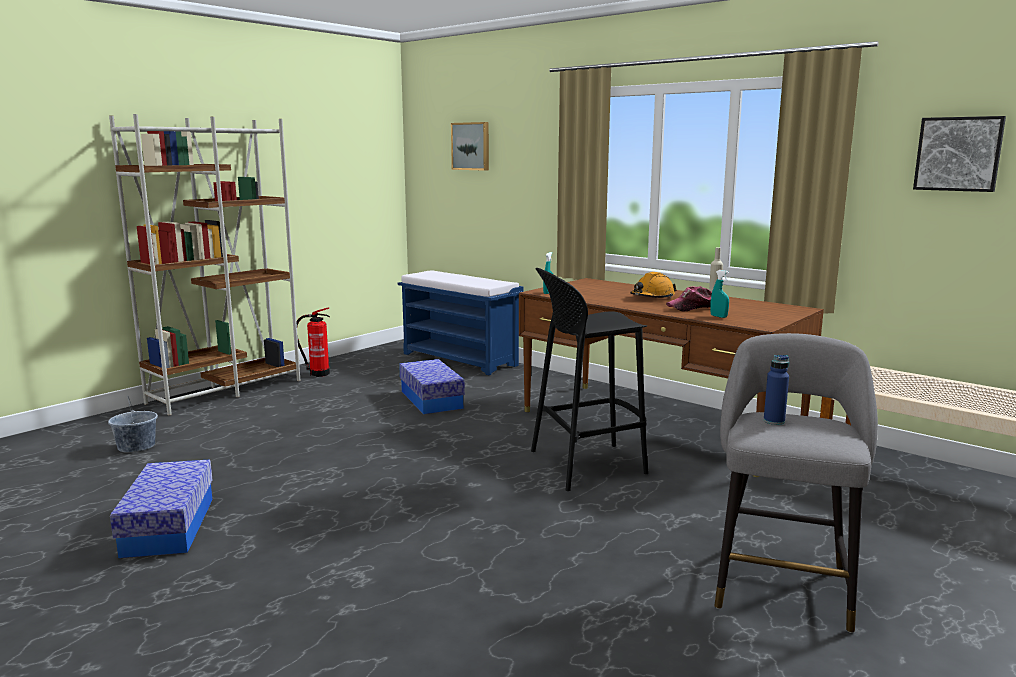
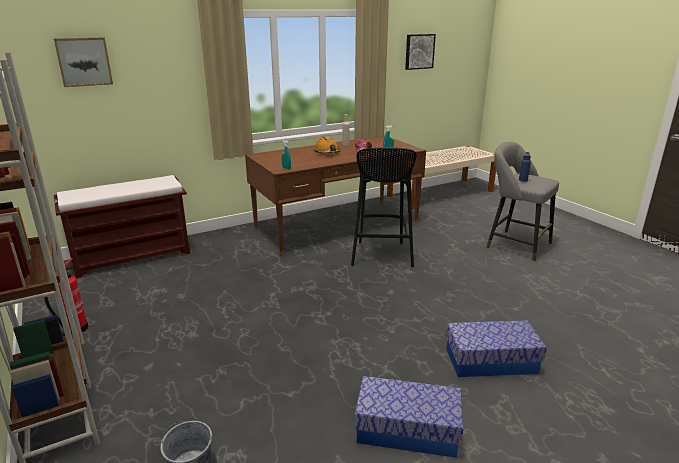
camera: 70 degrees left, 10 degrees up
blue bench [398,270,524,375] -> brown bench [54,175,190,279]
storage box [399,359,465,414] -> storage box moved to [446,320,547,377]

